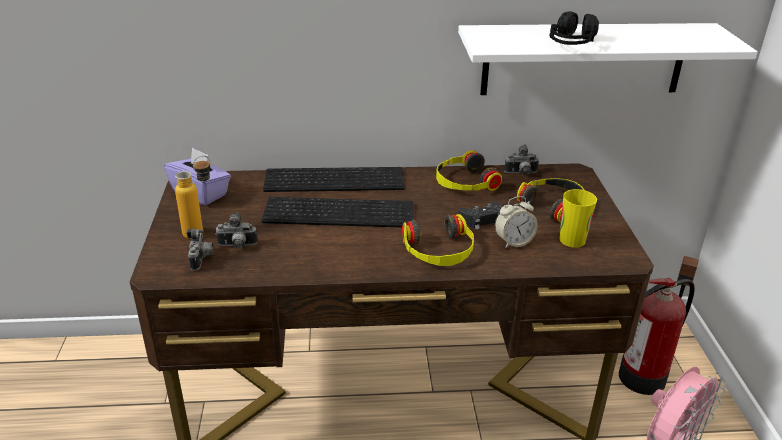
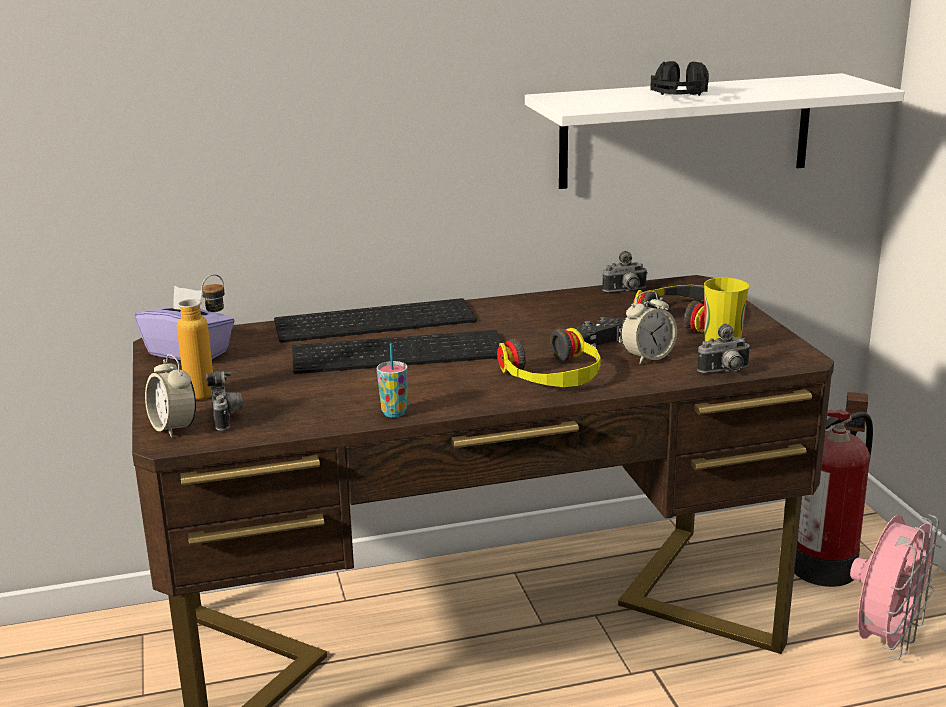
camera: 10 degrees left, 10 degrees down
camera [215,212,258,248] -> camera moved to [697,323,751,373]
headphones [436,150,502,191] -> none
none -> alarm clock [145,354,196,438]
none -> cup [377,343,408,418]

